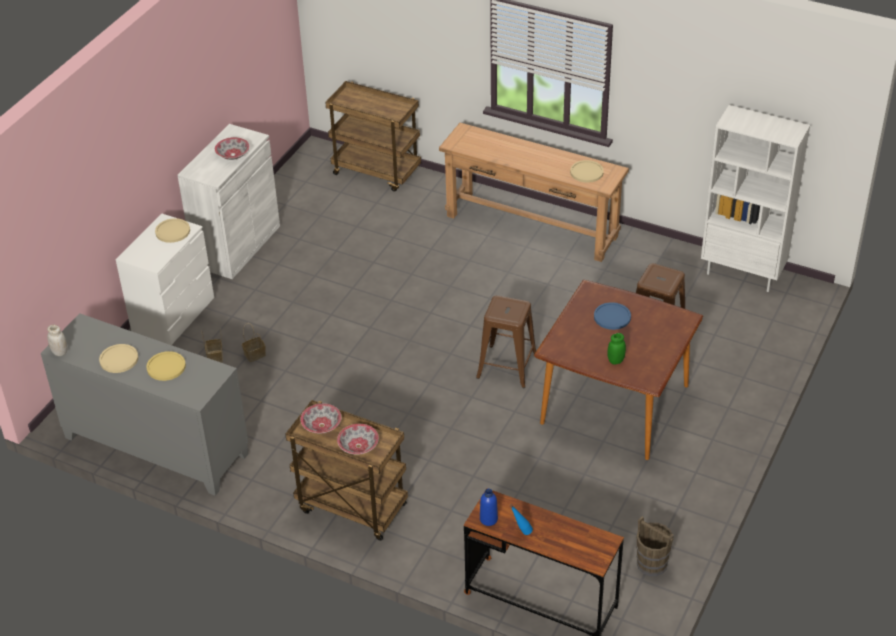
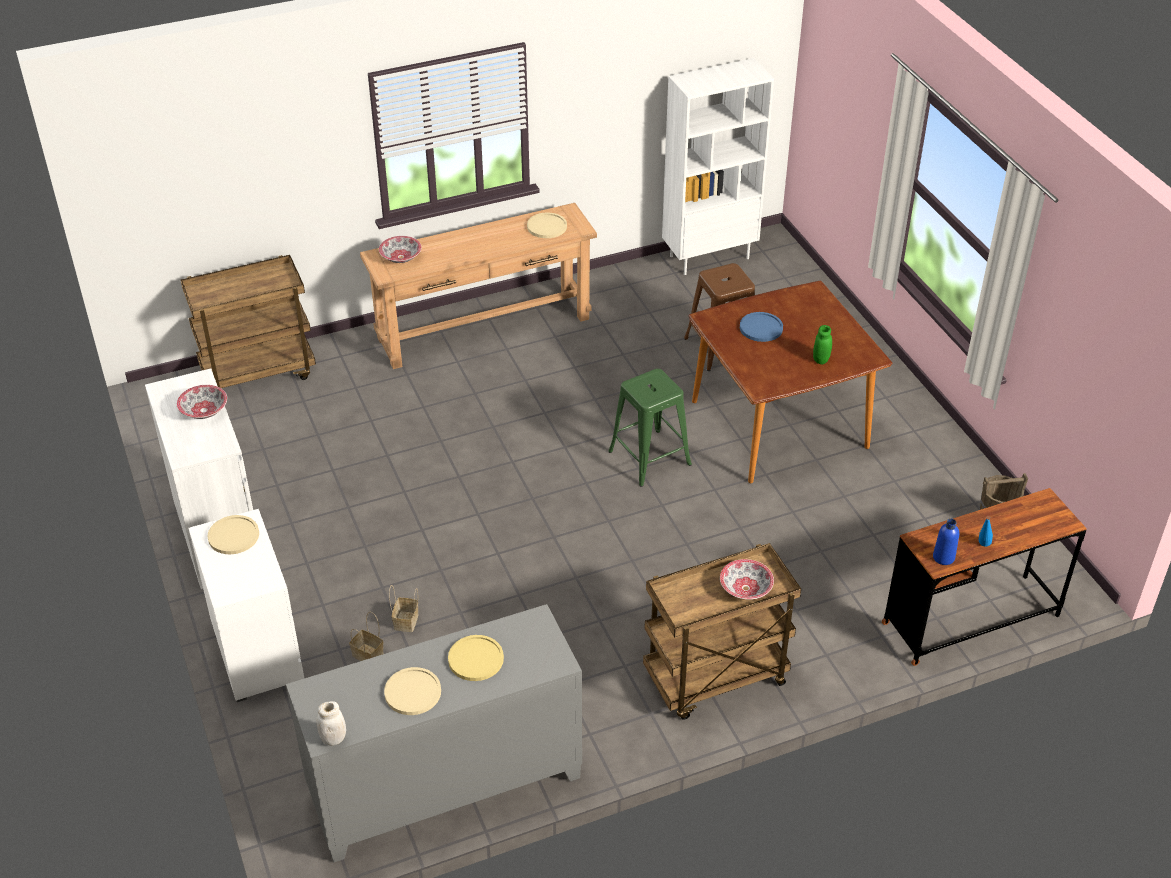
camera: 50 degrees left, 0 degrees up
bowl [300,403,342,434] -> bowl moved to [379,236,422,263]
brown stool [476,295,536,388] -> green stool [608,369,692,487]

